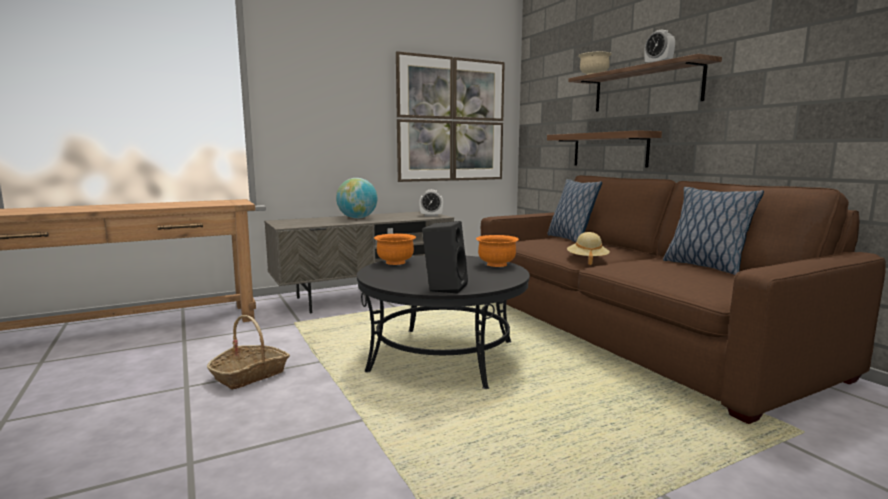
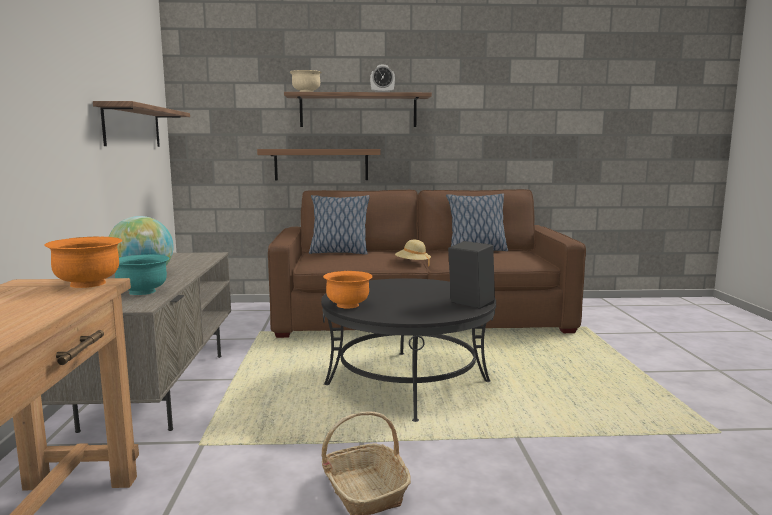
camera: 65 degrees left, 0 degrees up
picture [396,51,505,182] -> shelf [93,101,190,147]
alarm clock [419,190,443,217] -> none
orange bowl [476,235,519,267] -> orange bowl moved to [44,237,122,288]
none -> turquoise bowl [115,254,170,295]

